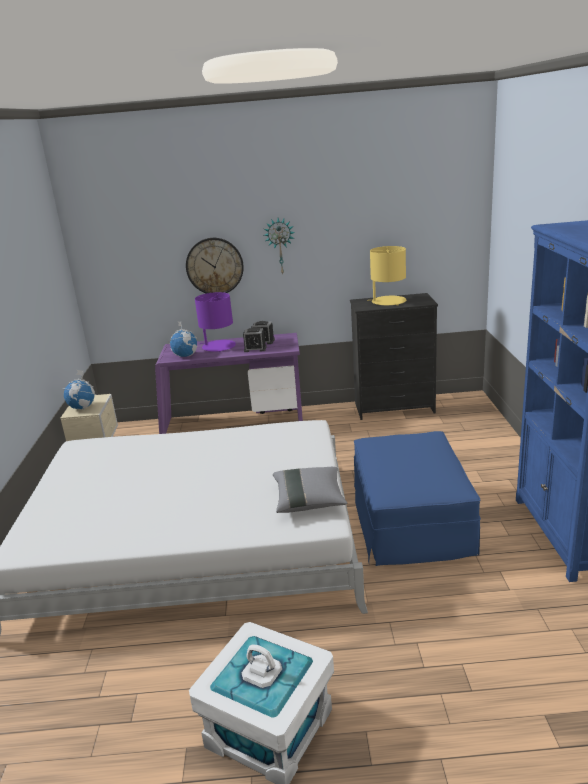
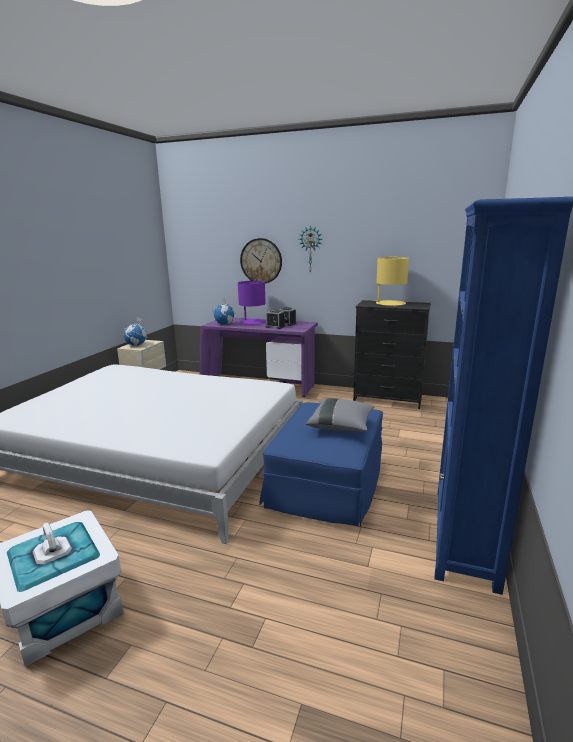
camera: 20 degrees right, 5 degrees down
grey pillow [273,467,347,513] -> grey pillow moved to [306,398,375,432]

